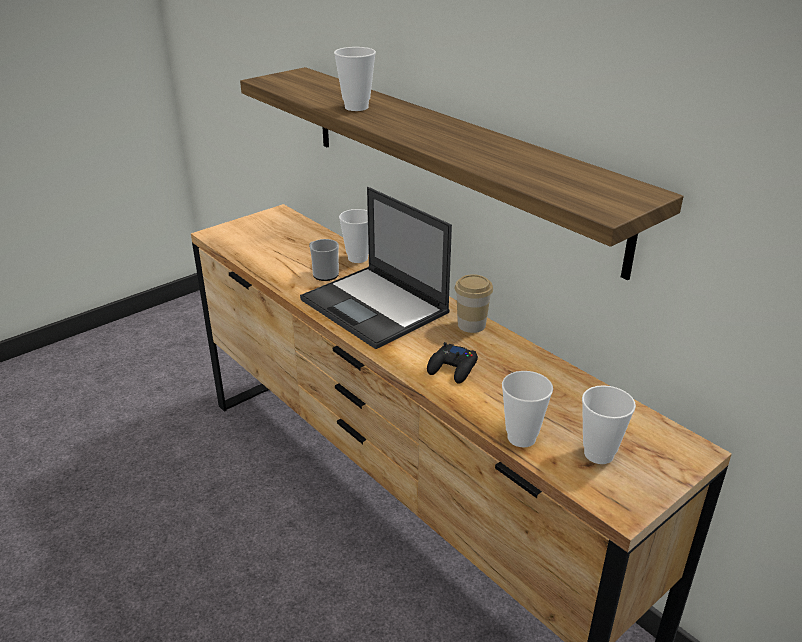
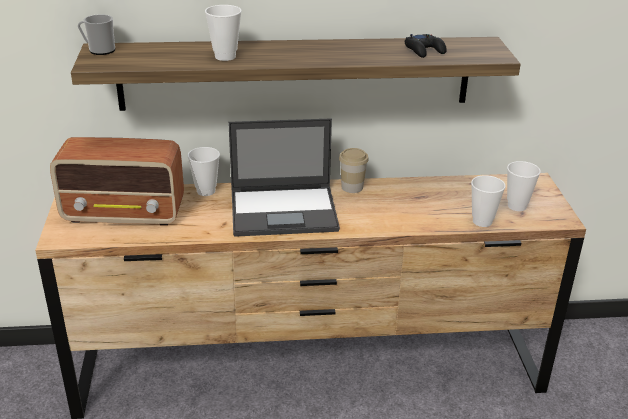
camera: 55 degrees left, 0 degrees up
mug [309,239,339,281] -> mug moved to [78,14,115,55]
black game controller [427,342,478,383] -> black game controller moved to [405,34,447,58]
none -> radio [50,137,184,226]

